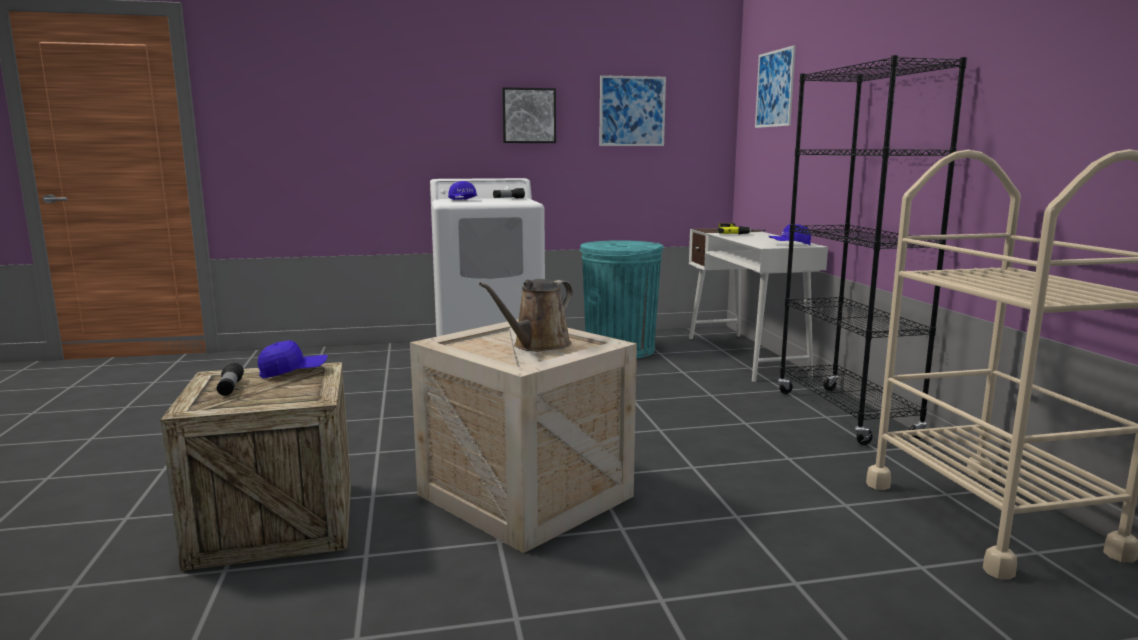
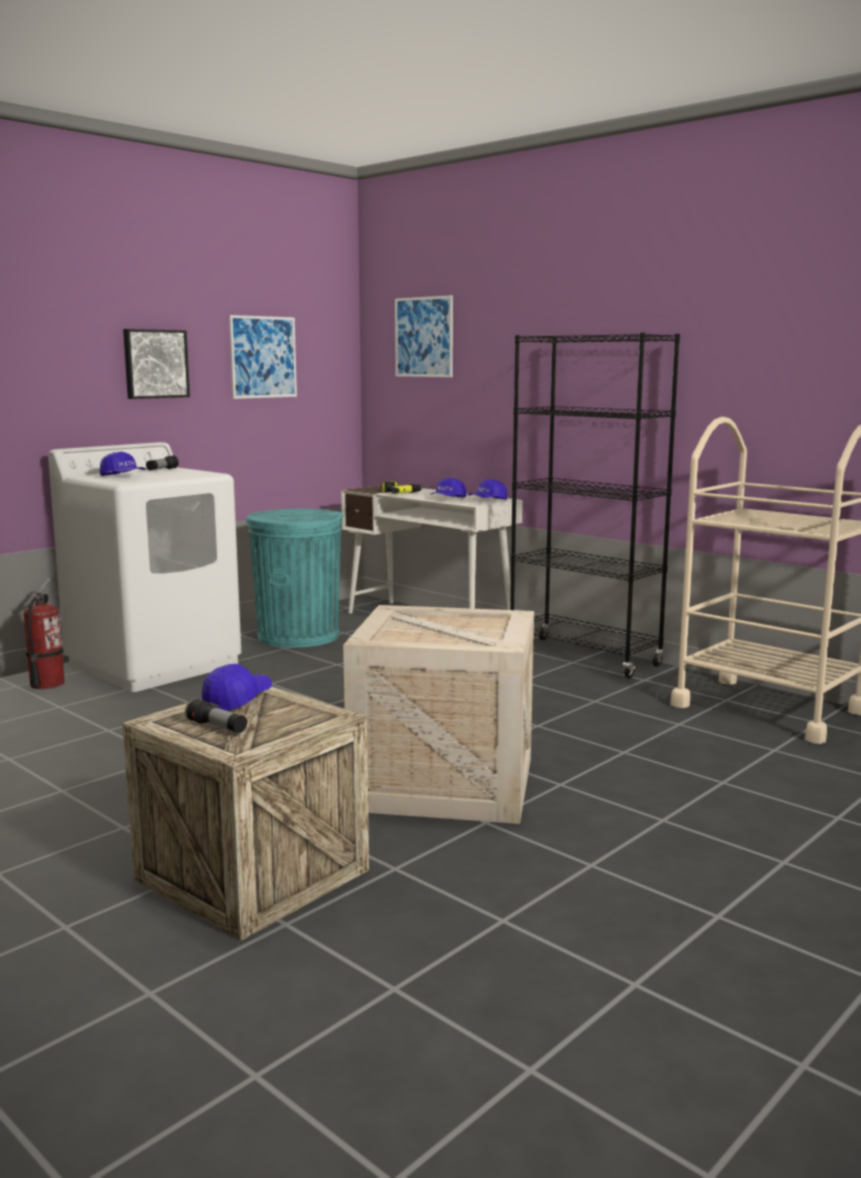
camera: 35 degrees left, 0 degrees up
brown watering can [479,279,573,351] -> none
none -> fire extinguisher [23,578,65,689]
none -> blue cap [430,478,467,498]

